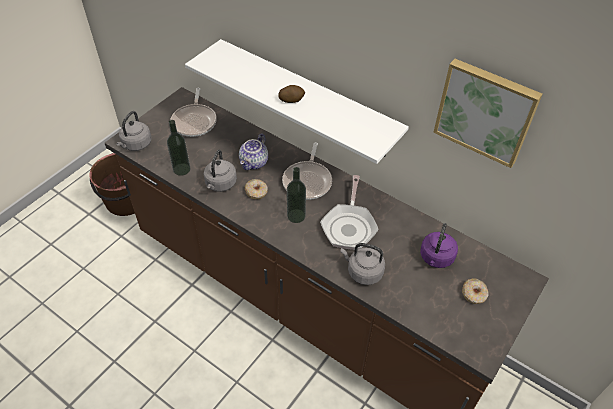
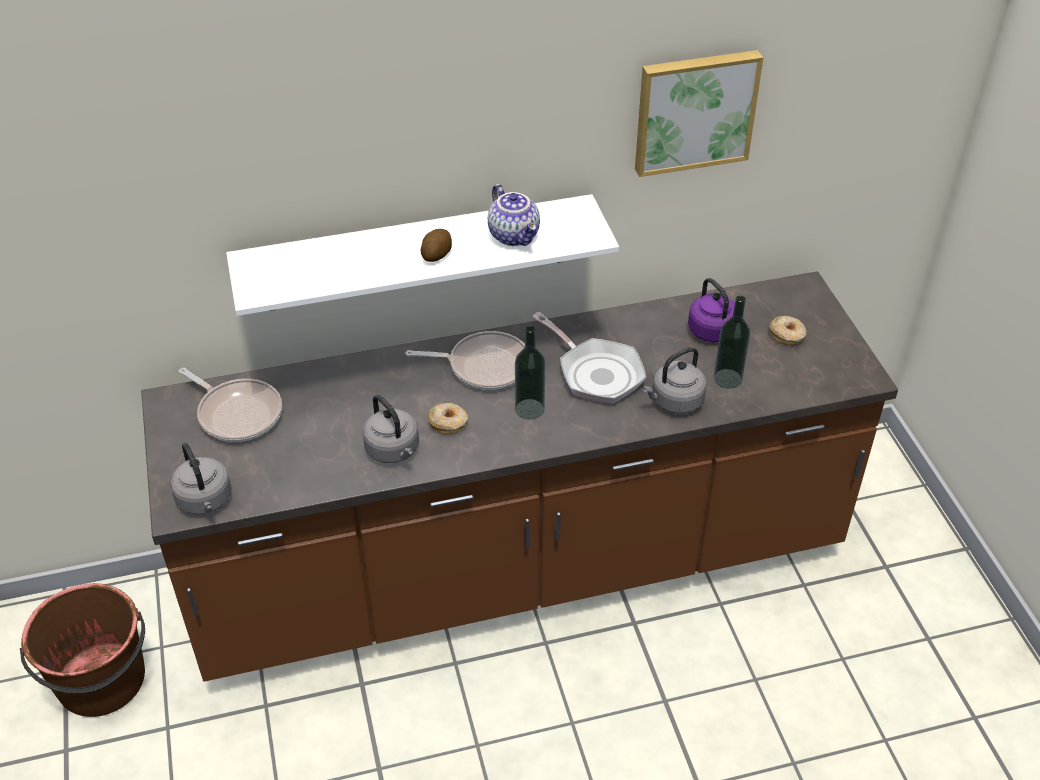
camera: 50 degrees left, 5 degrees down
bottle [167,120,190,176] -> bottle moved to [714,295,750,389]
teapot [239,133,268,170] -> teapot moved to [488,184,540,246]
frying pan [282,142,332,200] -> frying pan turned 45 degrees counterclockwise [406,331,525,390]

